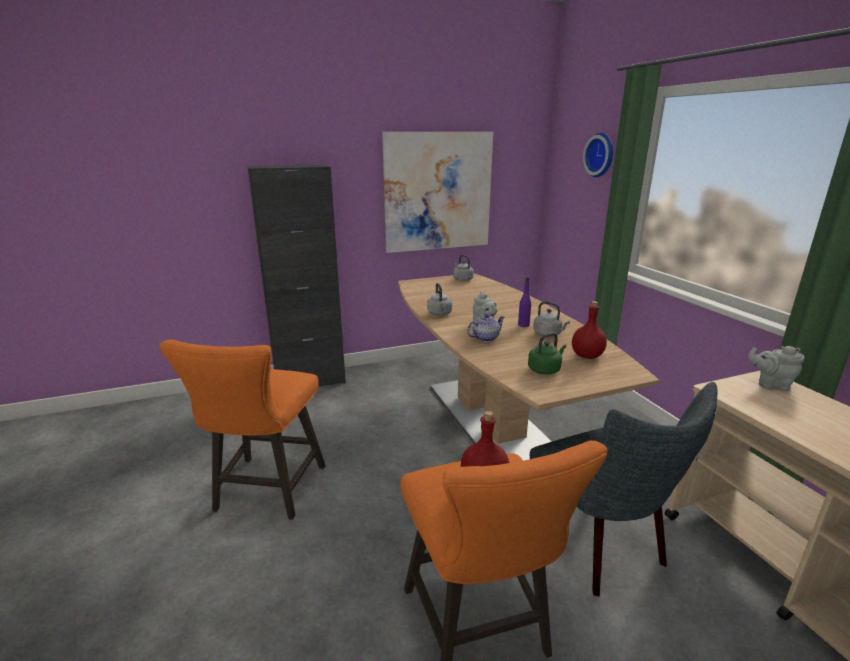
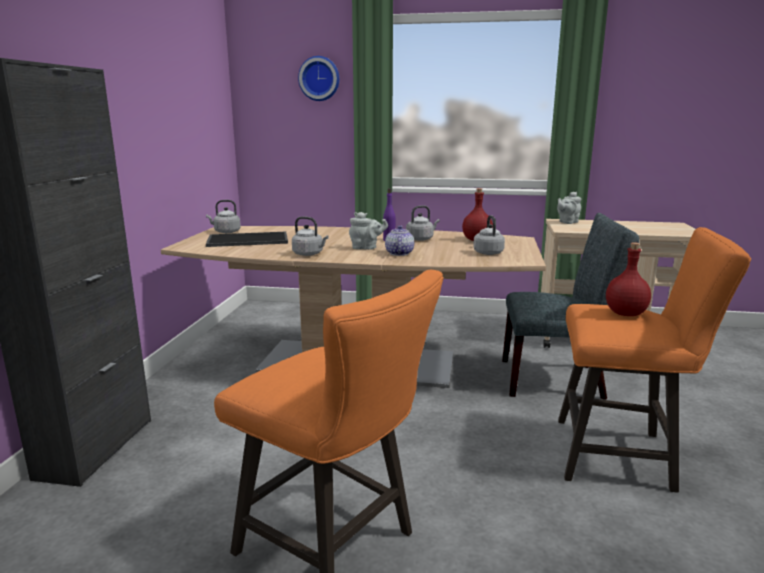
camera: 60 degrees left, 5 degrees down
picture [382,132,493,253] -> none
green kettle [528,333,566,375] -> grey kettle [473,215,505,255]
none -> tray [206,232,288,247]

